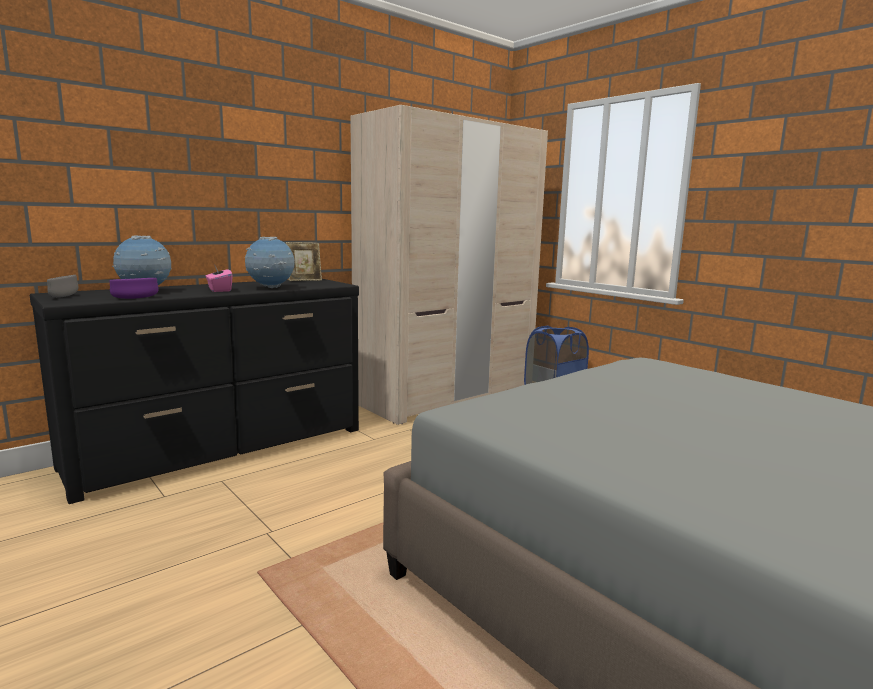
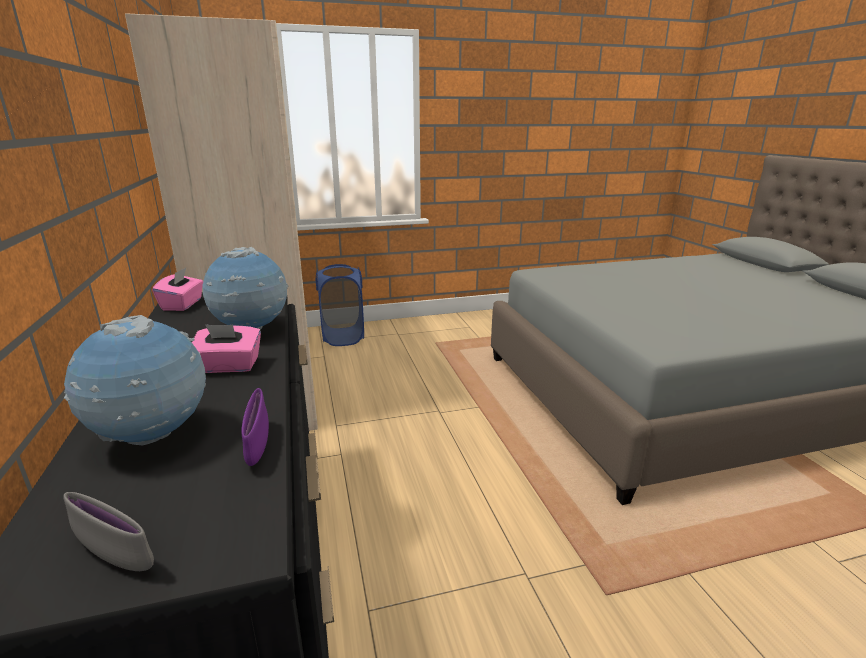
camera: 65 degrees left, 10 degrees up
picture frame [286,242,322,281] -> pink tissue box [152,268,203,311]

